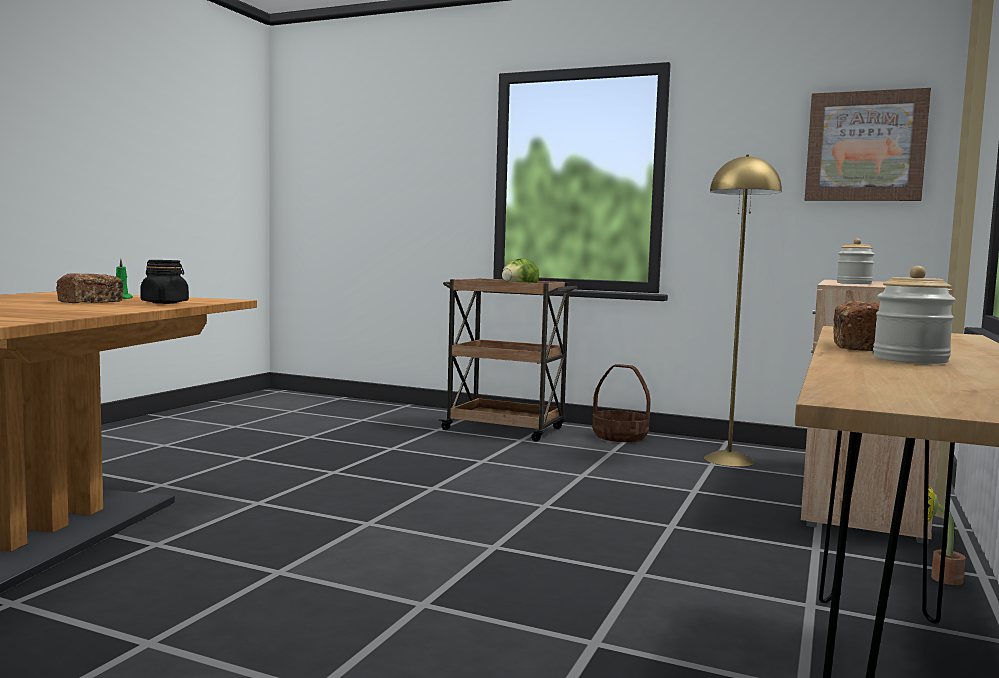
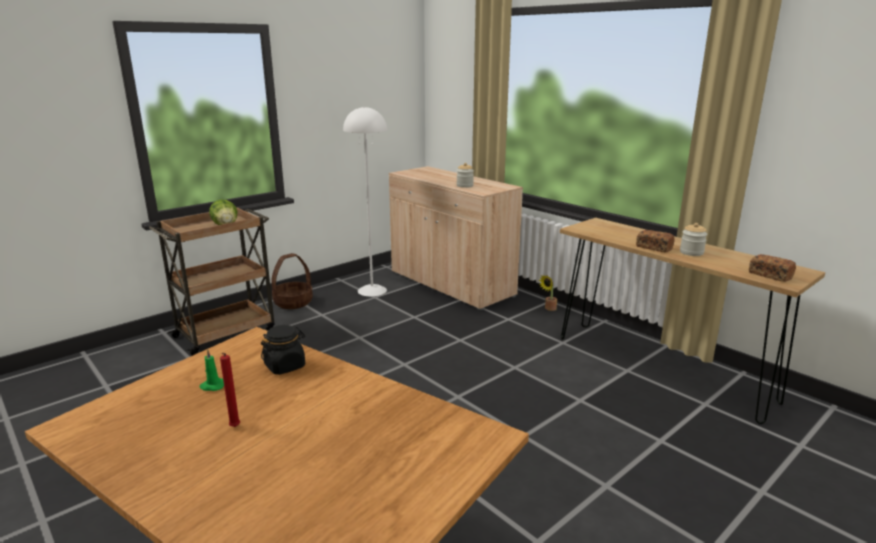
camera: 65 degrees left, 15 degrees up
bread [56,273,124,303] -> bread moved to [749,254,796,282]
yellow floor lamp [704,155,782,467] -> white floor lamp [343,106,387,297]
picture [805,88,931,201] -> none
none -> red candle [220,353,240,427]

